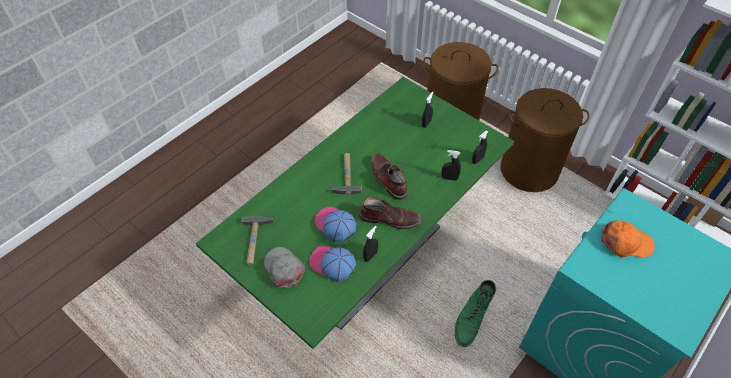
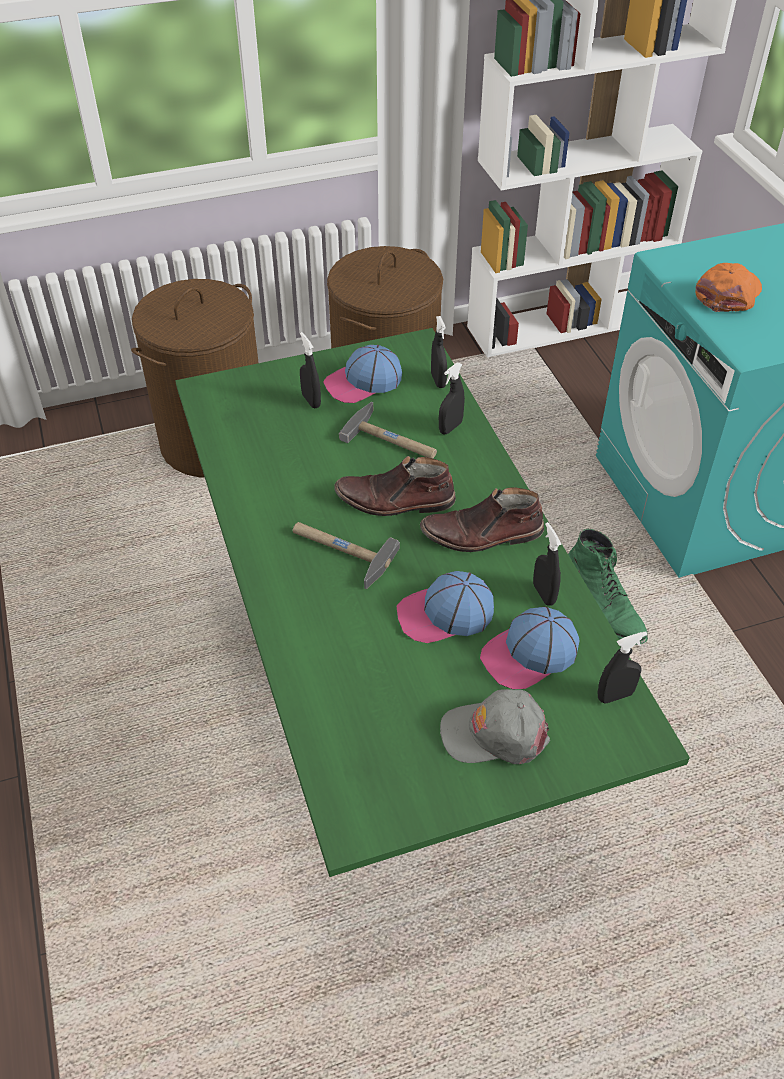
camera: 60 degrees left, 5 degrees down
hammer [241,216,274,265] -> hammer moved to [339,402,437,459]
brown boot [359,197,422,229] -> brown boot turned 135 degrees counterclockwise [420,487,544,552]
none -> cap [323,345,402,403]
none -> black spray bottle [598,631,647,704]

